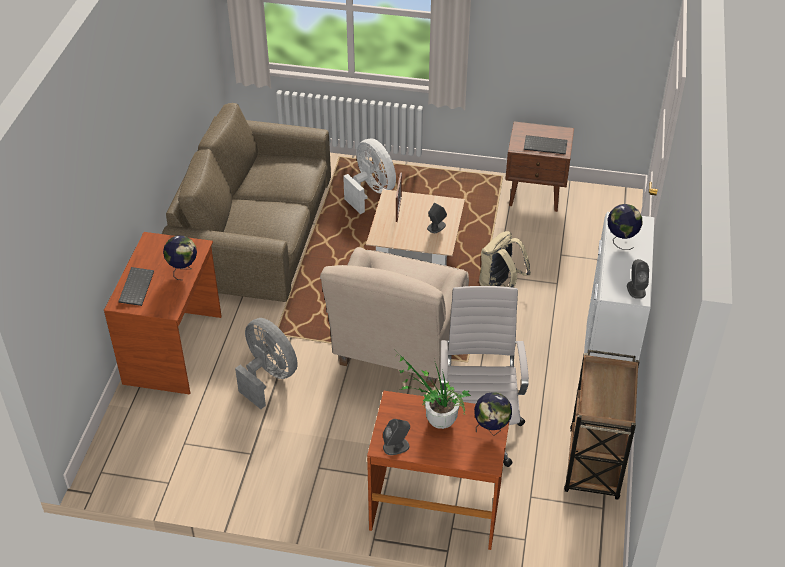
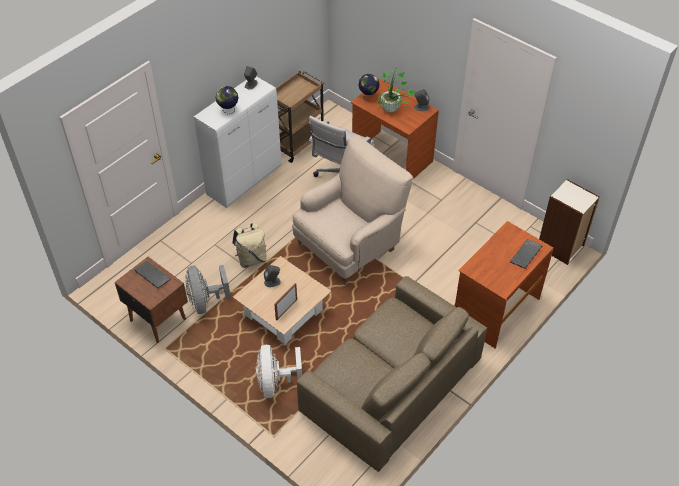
camera: 150 degrees left, 5 degrees up
globe [163,236,197,280] -> none
grey fan [235,318,298,409] -> grey fan moved to [186,265,231,314]
none -> bookcase [539,179,600,265]

